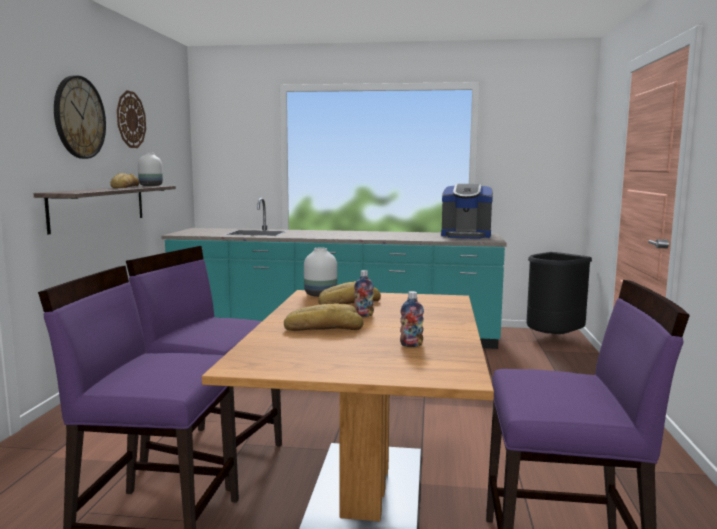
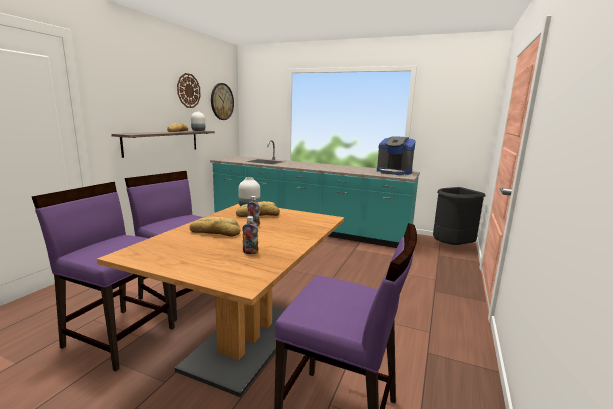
camera: 15 degrees right, 5 degrees up
wall clock [54,75,106,159] -> wall clock moved to [211,83,234,120]

